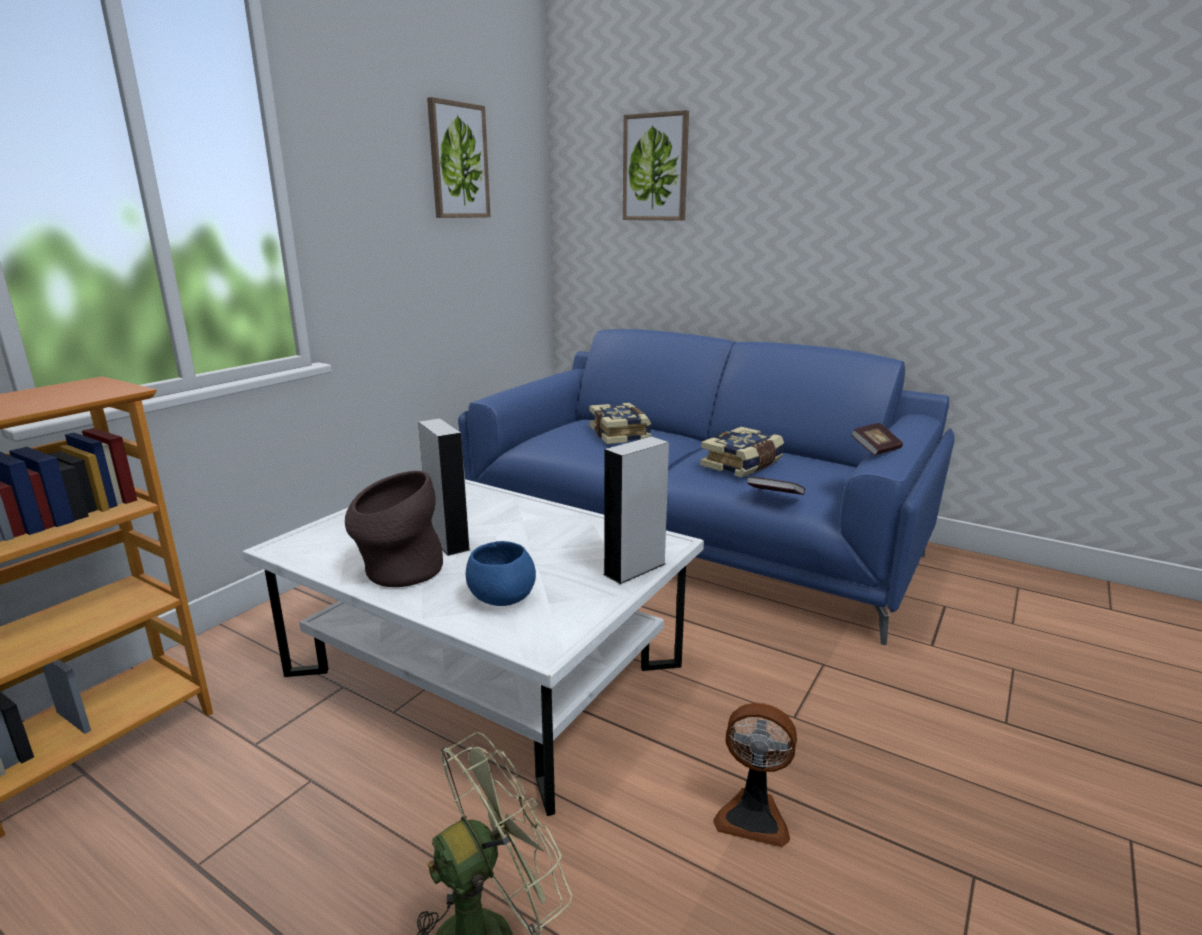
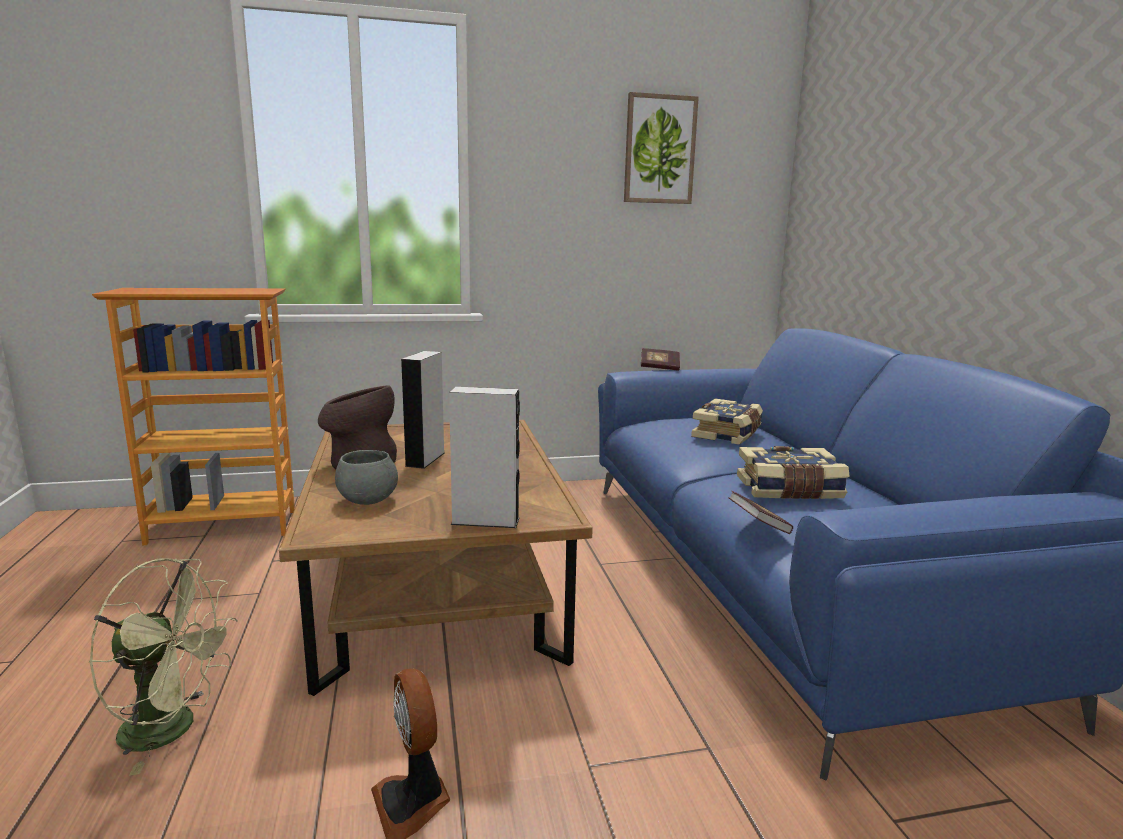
camera: 45 degrees right, 5 degrees down
white coffee table [242,479,704,816] -> brown coffee table [279,420,593,696]
blue bowl [466,541,536,606] -> grey bowl [335,450,398,505]
picture [623,110,689,221] -> none
book [851,423,903,455] -> book moved to [641,348,680,371]

